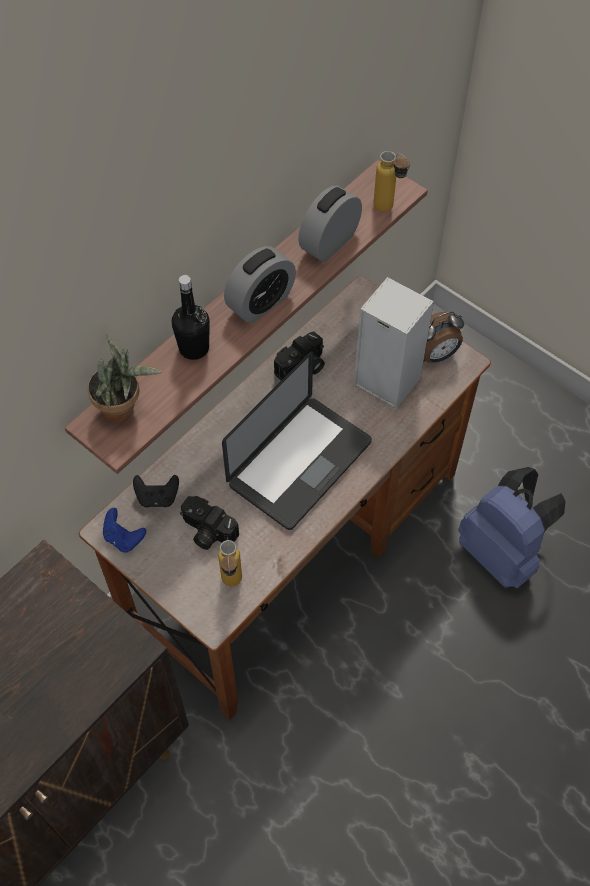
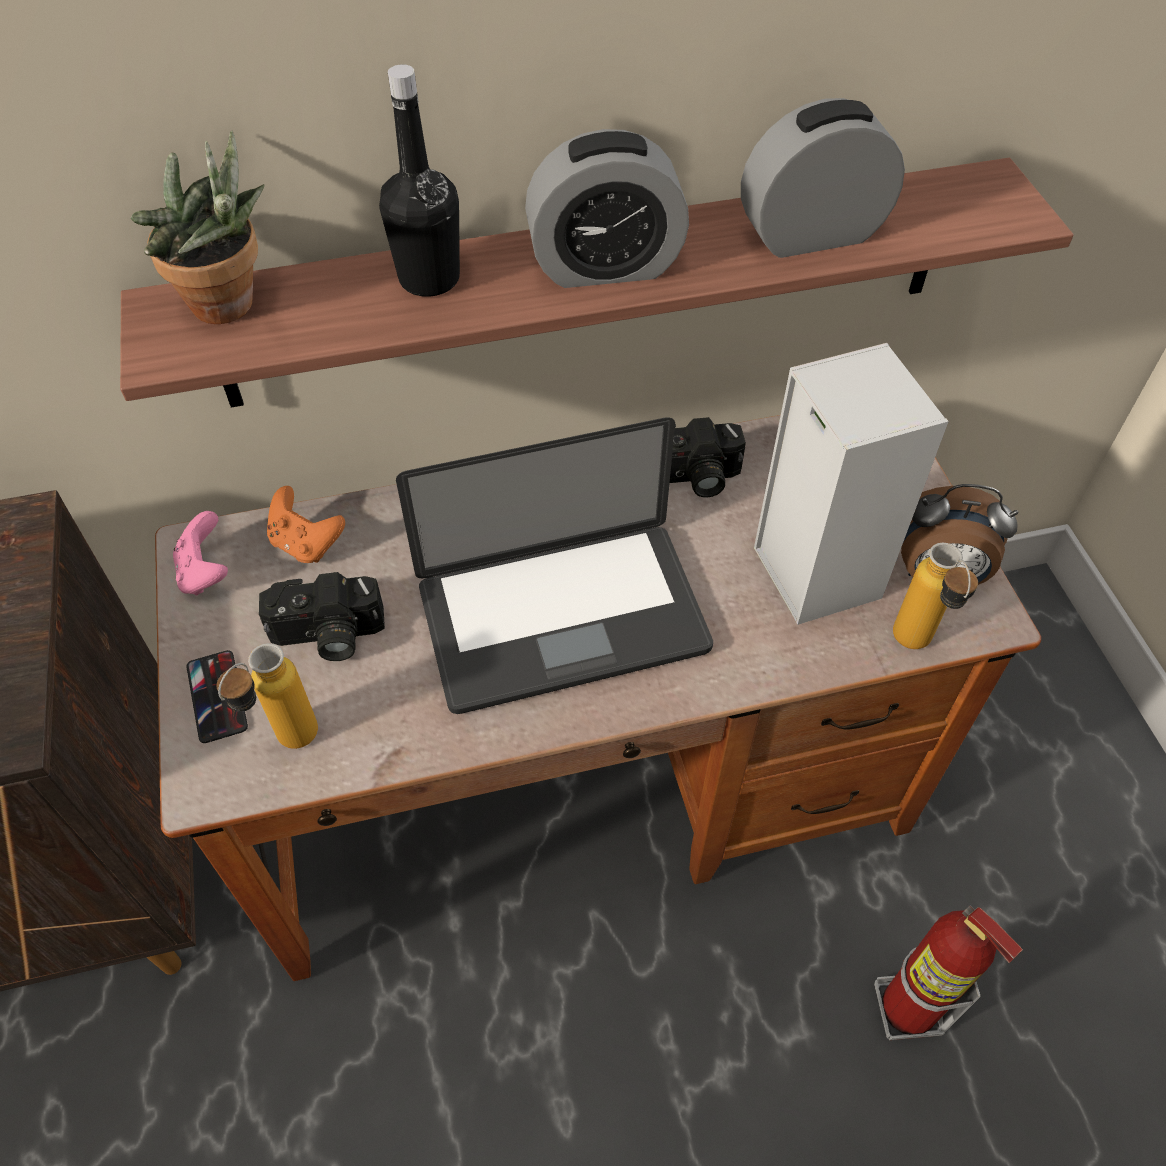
camera: 35 degrees right, 5 degrees down
blue game controller [103,508,146,553] -> pink game controller [173,511,228,595]
black game controller [133,475,179,508] -> orange game controller [267,486,345,563]
camera [180,496,239,550] -> camera turned 75 degrees counterclockwise [259,572,385,661]
bottle [373,151,410,212] -> bottle moved to [893,542,978,649]
blue backpack [458,467,566,588] -> fire extinguisher [874,906,1023,1040]
none -> phone [186,650,248,743]

